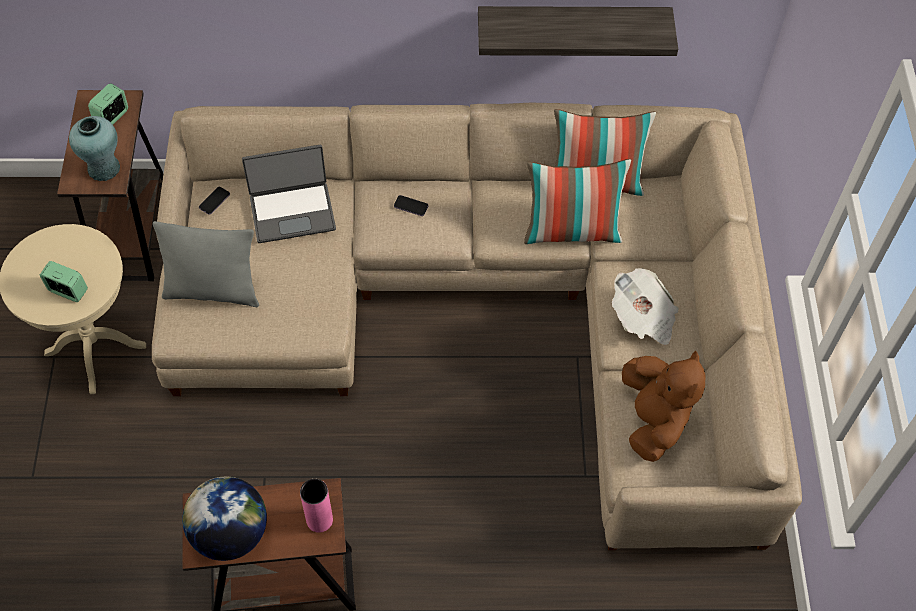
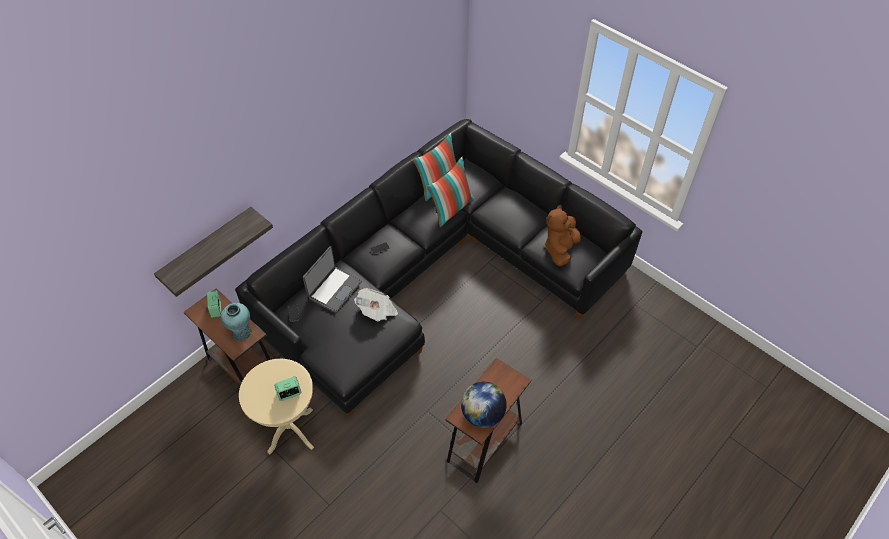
camera: 45 degrees left, 5 degrees down
beige sofa [152,103,802,550] -> black sofa [235,119,642,417]
grey pillow [153,221,259,307] -> none
pink vase [300,479,333,533] -> none
shelf [478,6,678,56] -> shelf moved to [154,207,273,297]
newspaper [612,268,679,345] -> newspaper moved to [354,288,398,321]
brown plush toy [622,351,706,462] -> brown plush toy turned 105 degrees counterclockwise [545,205,581,266]

